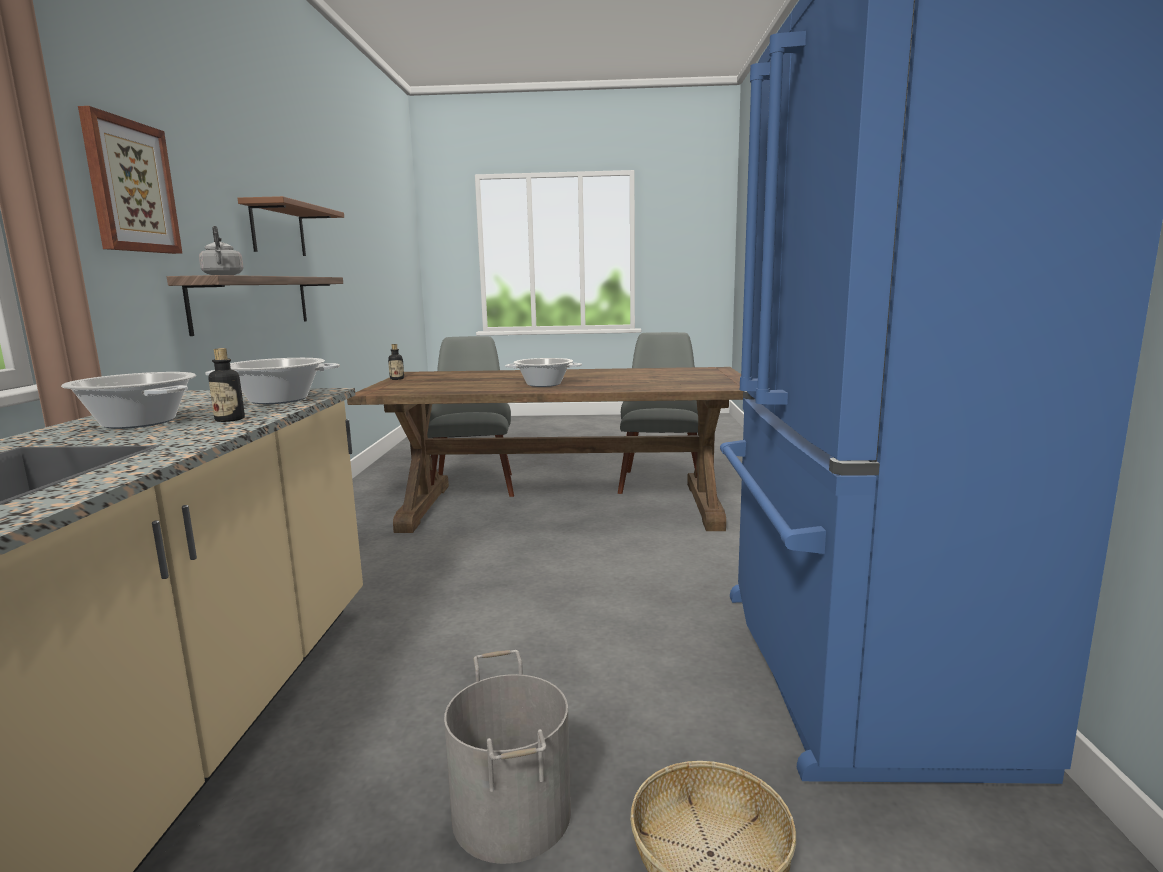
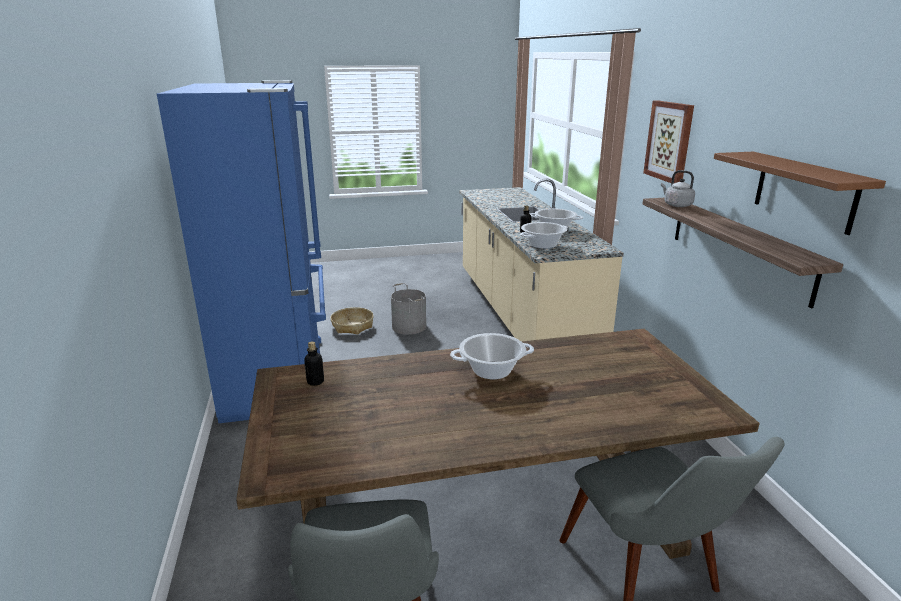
camera: 165 degrees right, 10 degrees up
bottle [388,344,404,380] -> bottle moved to [304,341,324,386]

